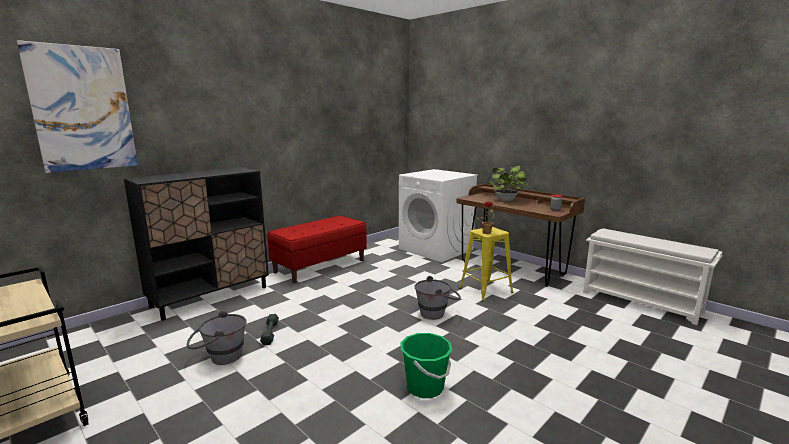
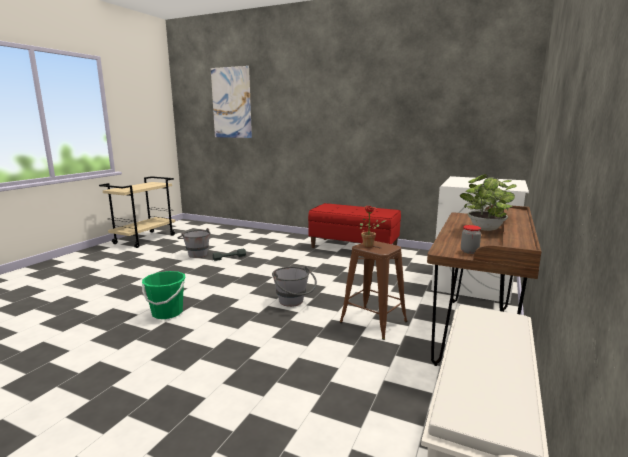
camera: 70 degrees right, 0 degrees up
black cabinet [124,167,269,321] -> none
yellow stool [459,227,514,302] -> brown stool [339,241,407,340]

